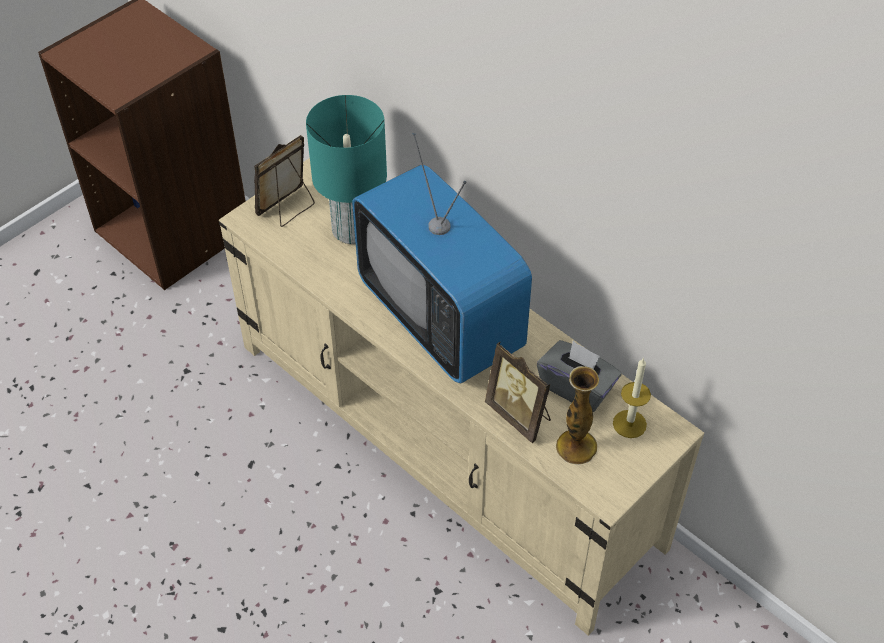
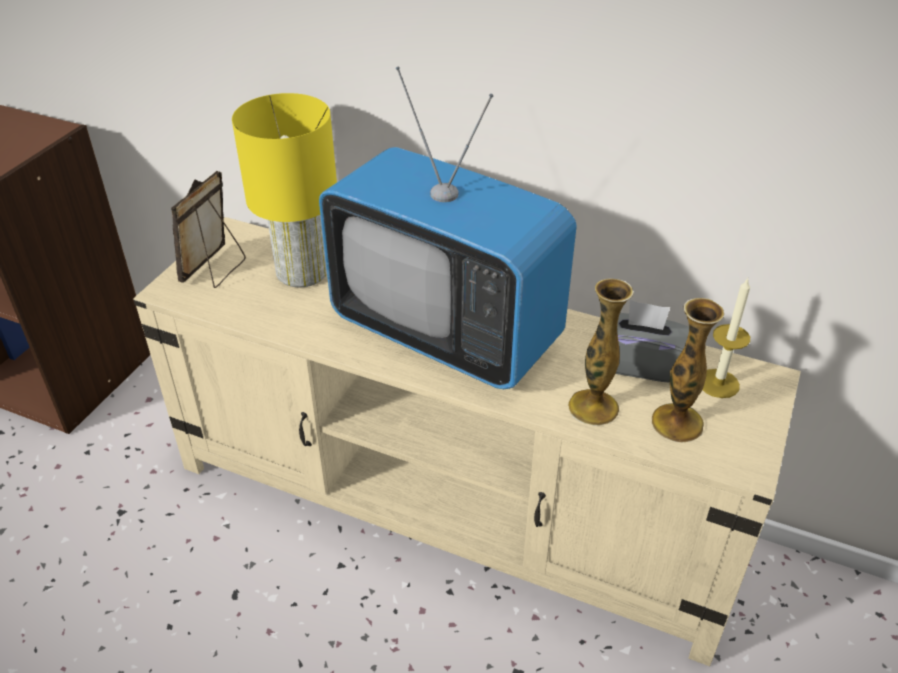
camera: 20 degrees left, 10 degrees down
turquoise table lamp [306,95,387,244] -> yellow table lamp [232,93,337,287]
picture frame [485,342,551,443] -> vase [568,278,634,426]

